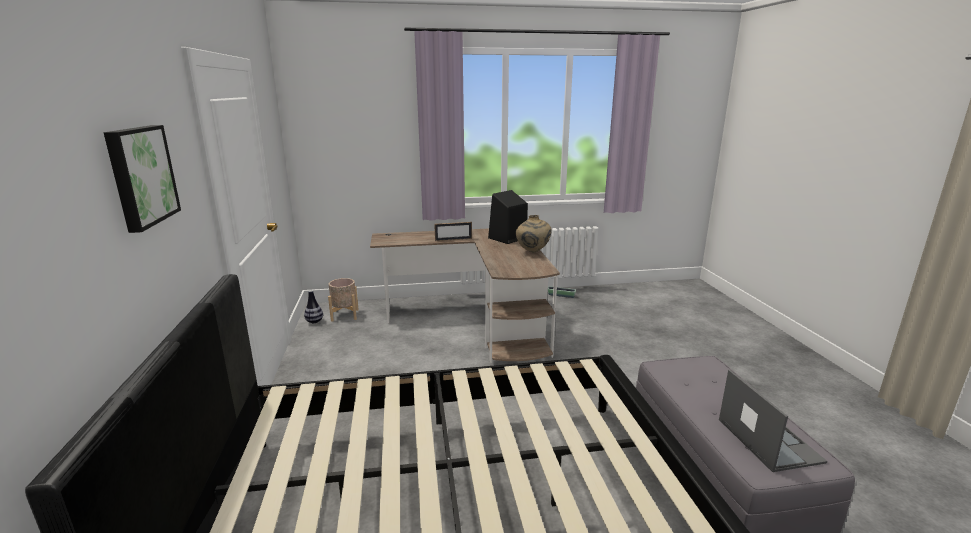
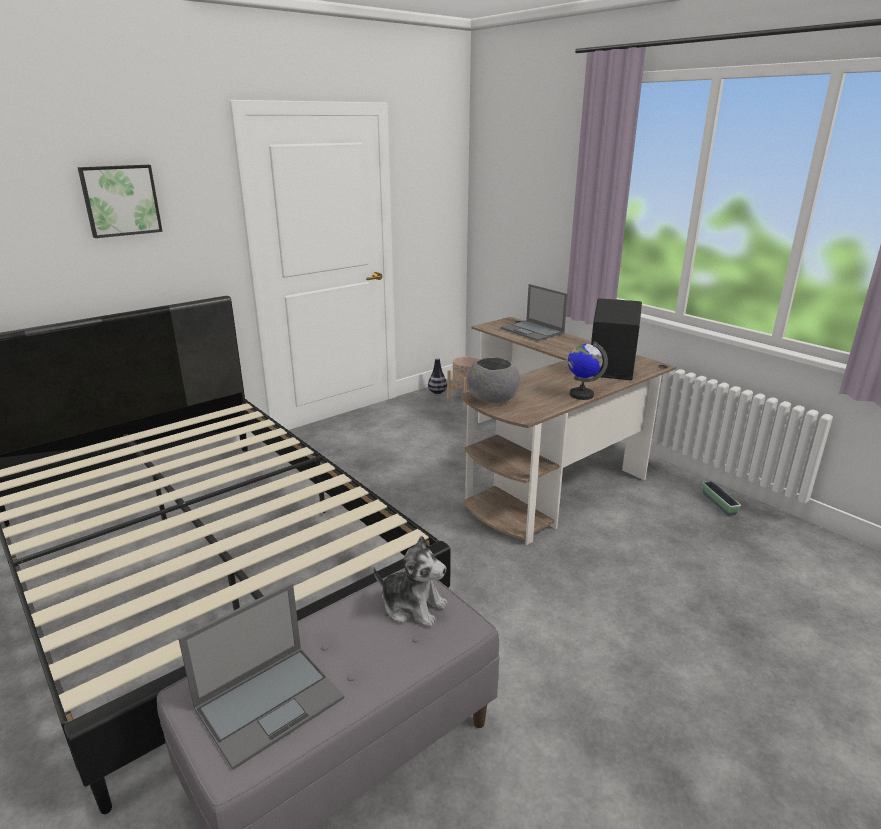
camera: 60 degrees right, 5 degrees up
picture frame [434,222,472,241] -> none
beige vase [516,215,551,252] -> globe [568,342,608,400]
none -> plush toy [373,536,447,627]
none -> grey bowl [466,357,520,403]
none -> laptop [501,284,568,341]

